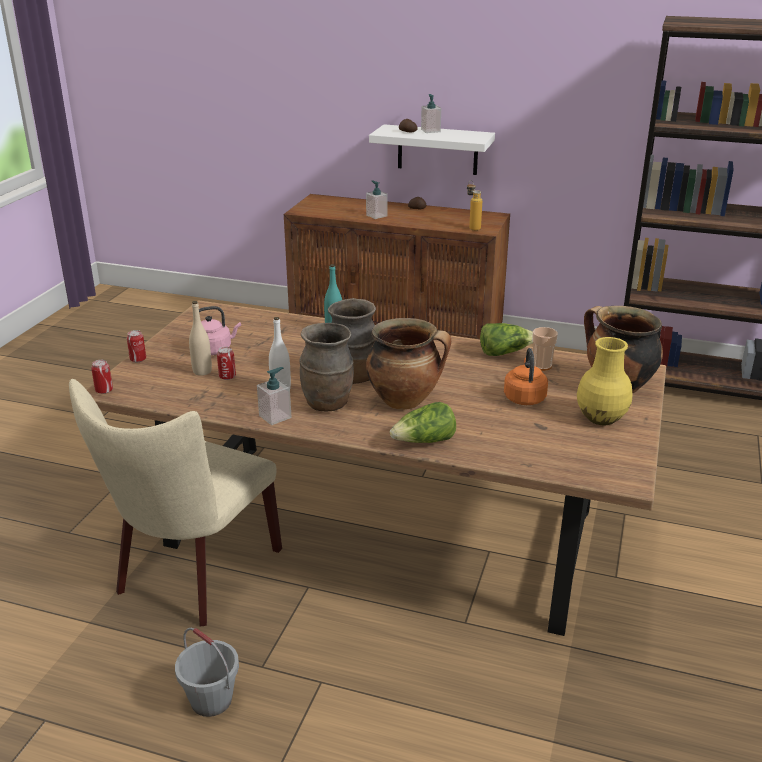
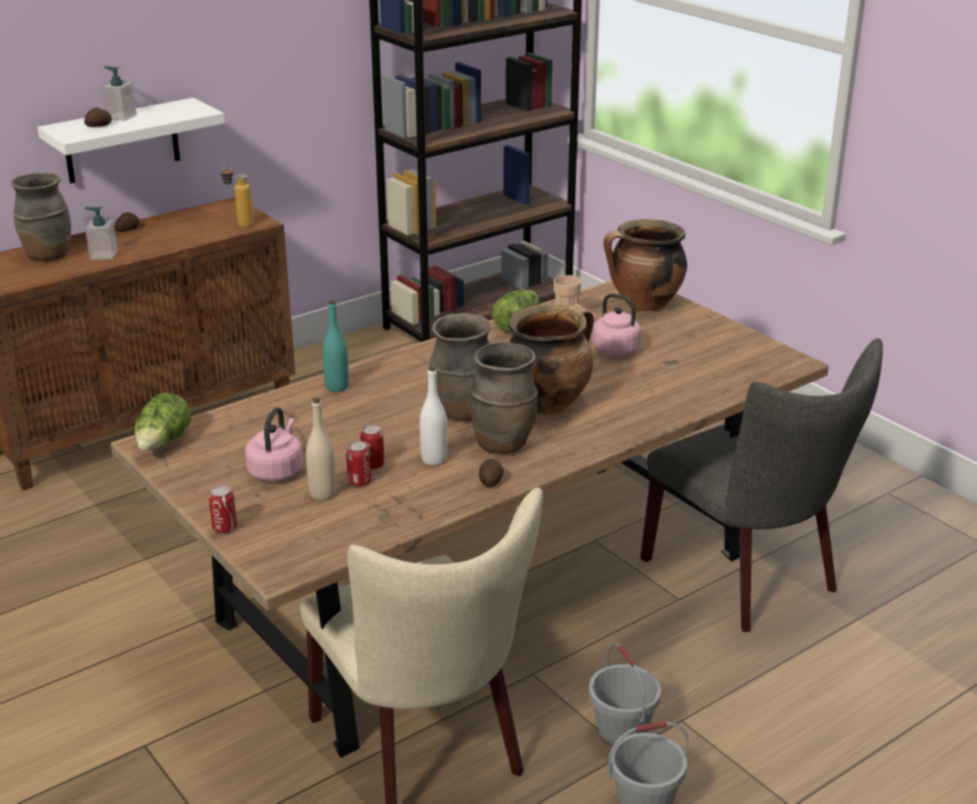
camera: 55 degrees left, 0 degrees up
can [91,360,113,394] -> can moved to [360,425,385,470]
soap dispenser [257,367,291,425] -> potato [479,459,504,487]
lettuce [390,402,456,443] -> lettuce moved to [134,393,192,451]
orange kettle [504,348,548,405] -> pink kettle [588,293,641,356]
yellow vase [577,337,632,425] -> none
none -> brown vase [11,173,71,261]
none -> grey bucket [589,643,661,748]
none -> grey chair [640,338,883,632]

